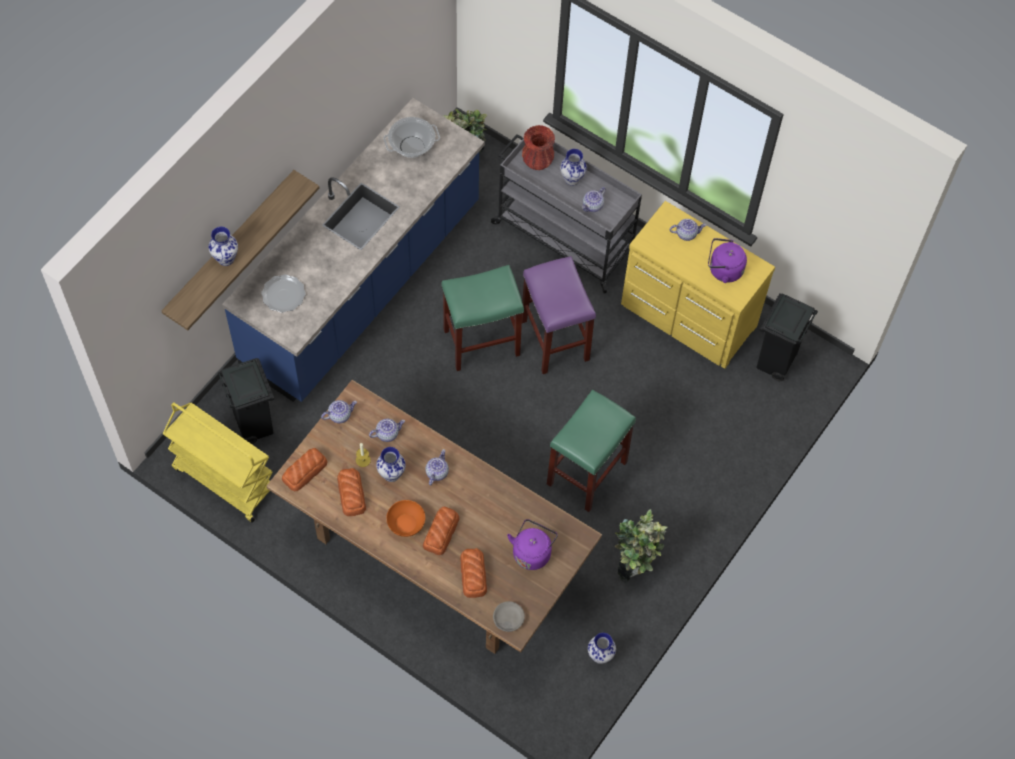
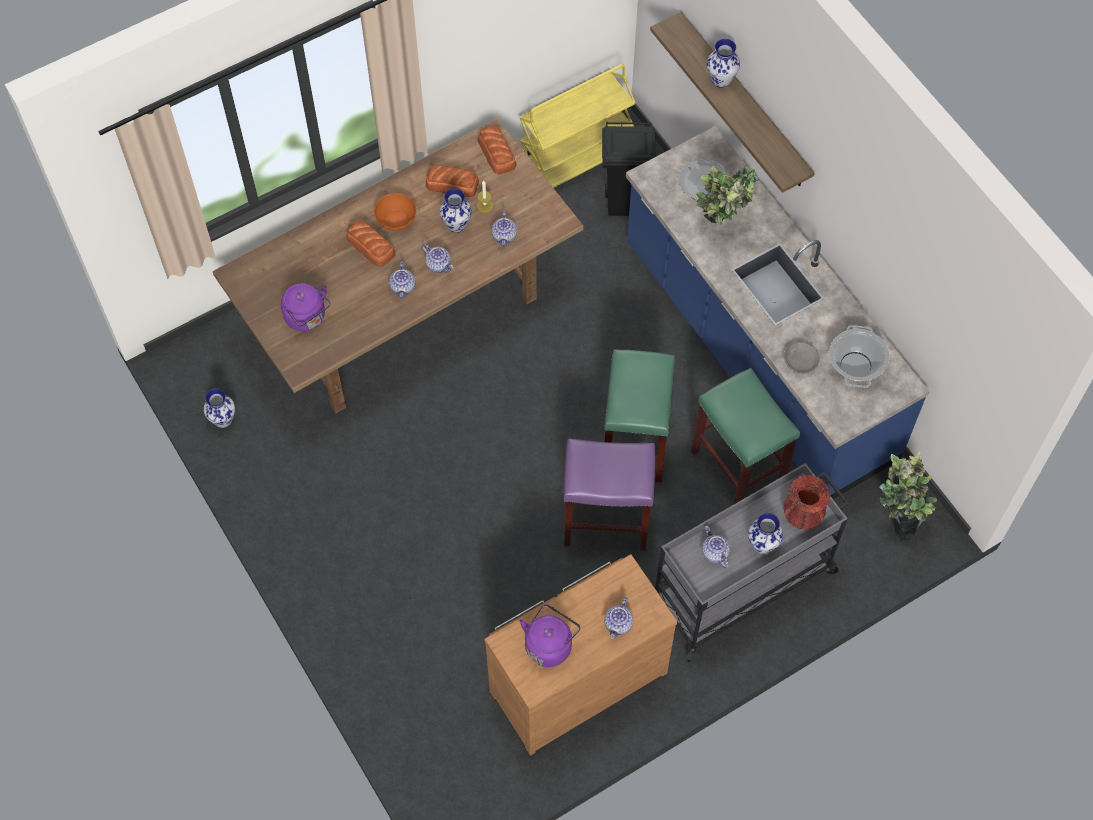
camera: 115 degrees right, 0 degrees up
teapot [321,400,357,423] -> teapot moved to [389,261,415,298]
bread [460,548,487,598] -> none
grey bowl [493,601,525,632] -> grey bowl moved to [784,342,820,374]
green stool [547,390,636,512] -> green stool moved to [691,368,800,504]
potted plant [615,509,668,584] -> potted plant moved to [695,164,759,226]
yellow dresser [621,201,775,369] -> brown dresser [484,554,677,756]
black trash can [757,293,818,381] -> none

